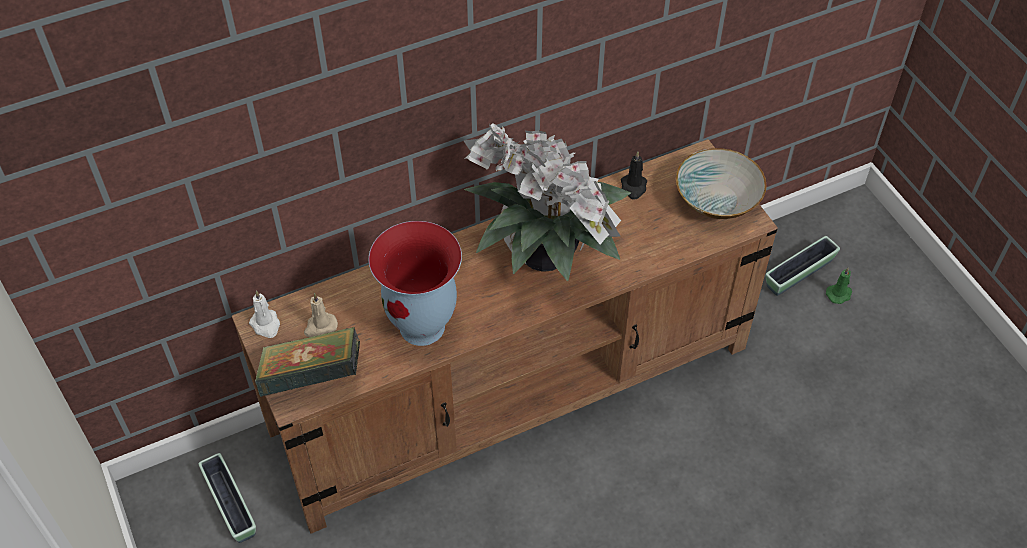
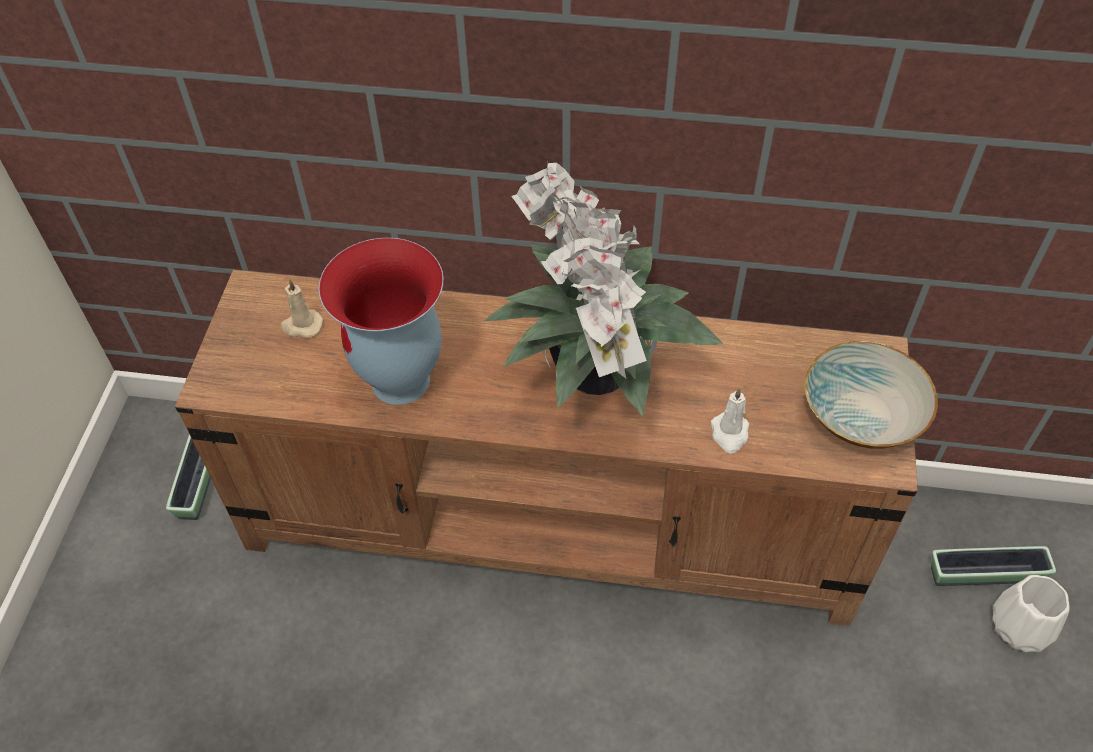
camera: 35 degrees right, 0 degrees up
white candle [249,291,280,338] -> white candle moved to [711,387,749,453]
book [255,327,360,397] -> none
black candle [621,151,647,200] -> none
green candle [826,267,852,304] -> white vase [992,575,1070,652]

